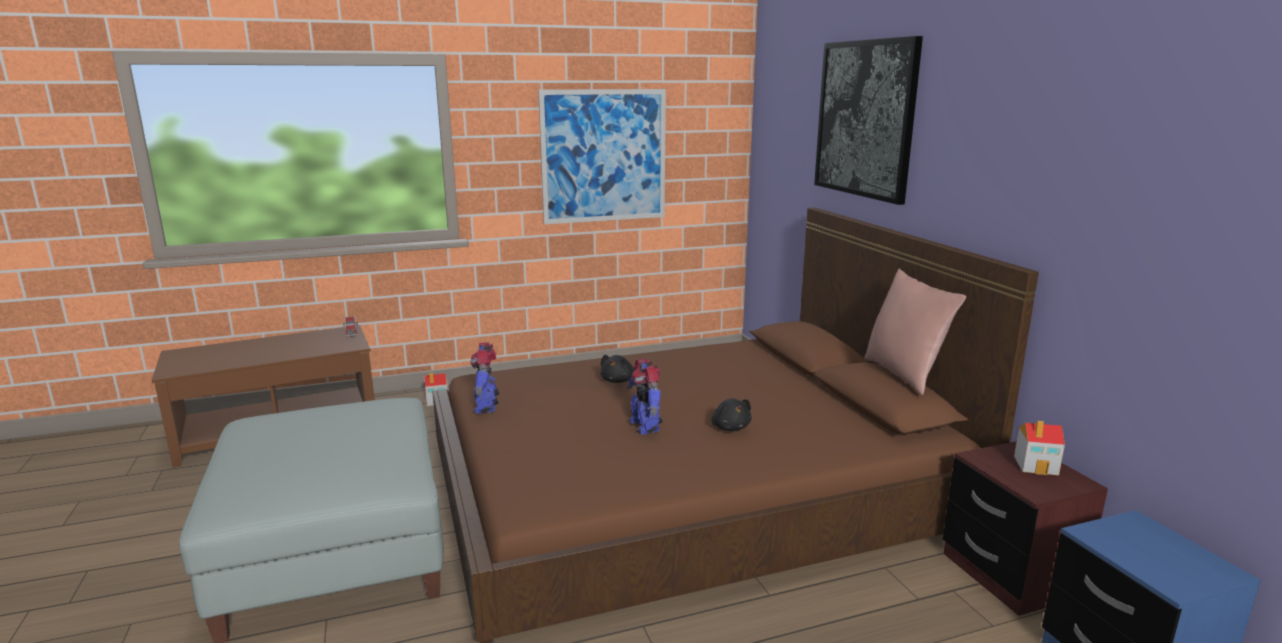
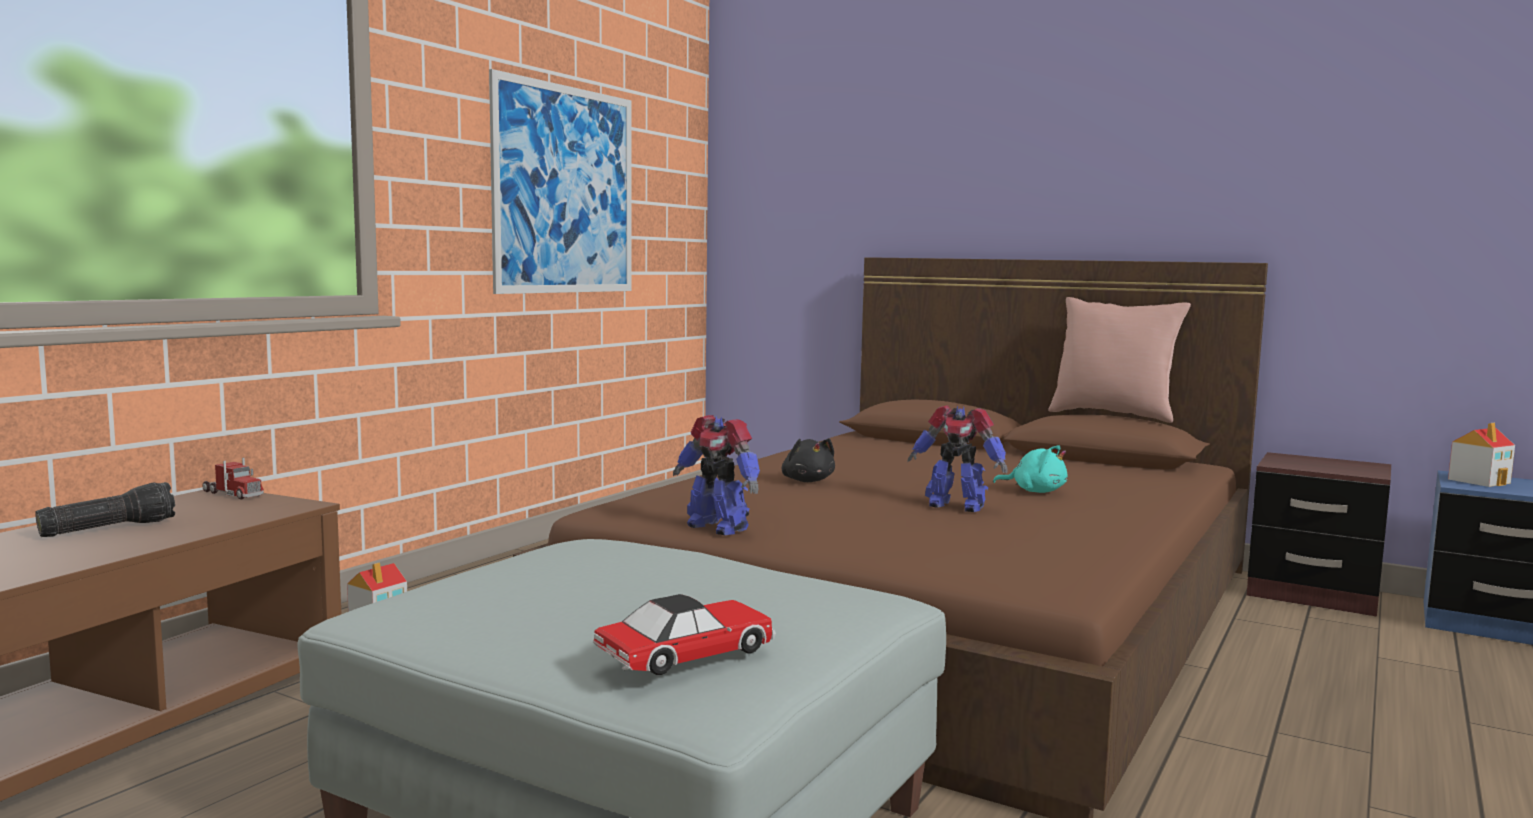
camera: 40 degrees left, 10 degrees down
black plush toy [711,399,752,431] -> turquoise plush toy [993,445,1068,493]
picture [814,36,923,205] -> none
toy house [1014,421,1065,475] -> toy house moved to [1448,423,1515,487]
none -> flashlight [35,482,175,537]
none -> toy car [593,594,776,675]

